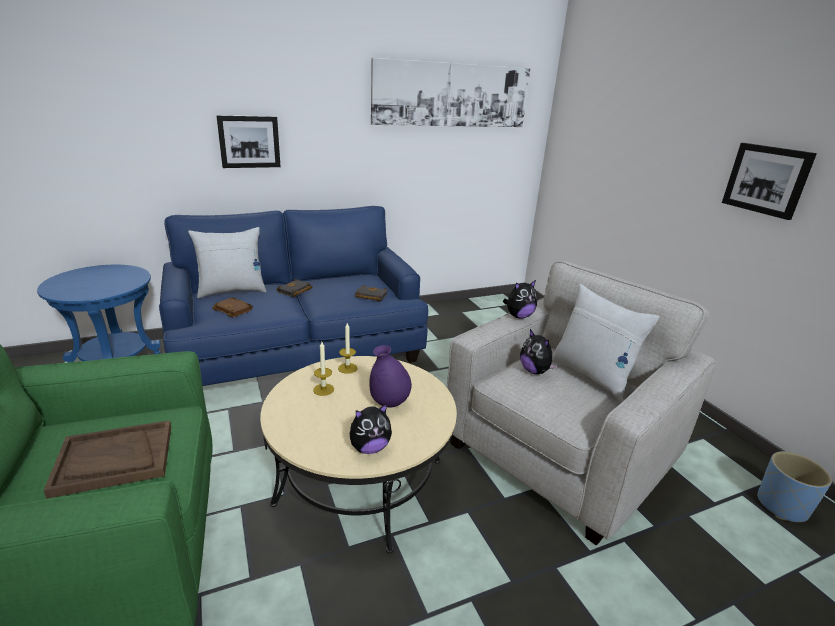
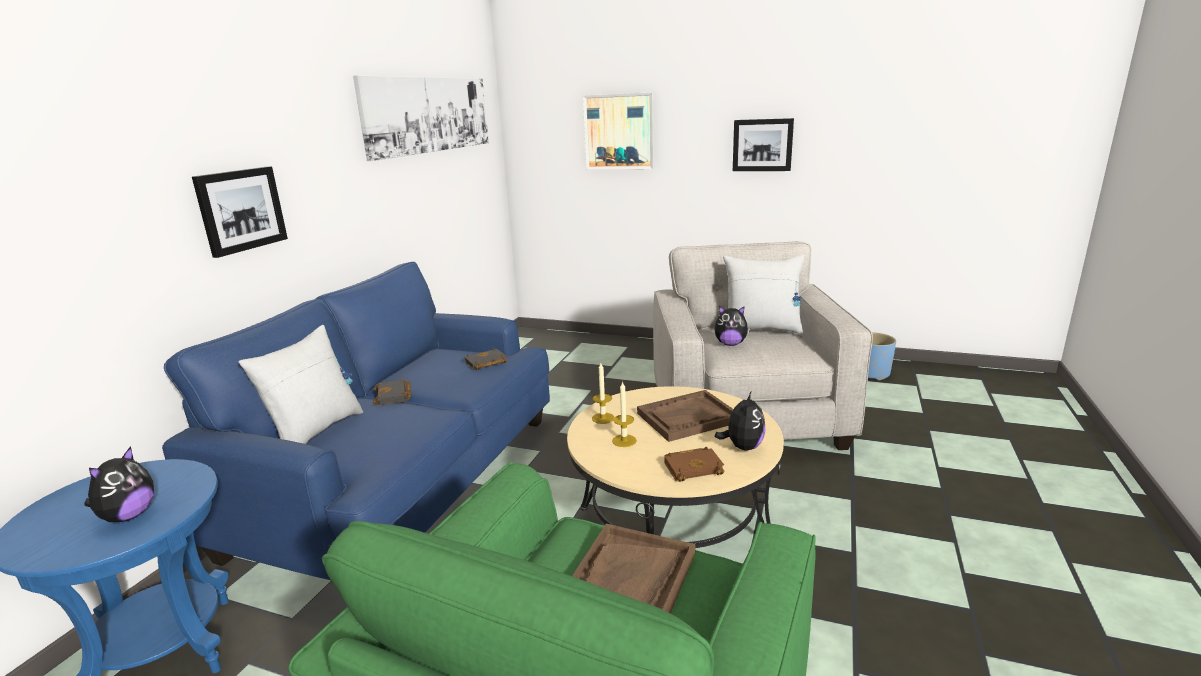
camera: 45 degrees left, 5 degrees down
brown book [212,297,253,318] -> brown book moved to [664,447,724,482]
purple vase [369,345,412,407] -> brown tray [637,390,733,442]
plush toy [503,280,537,319] -> plush toy moved to [84,446,154,522]
none -> picture [583,92,654,169]

